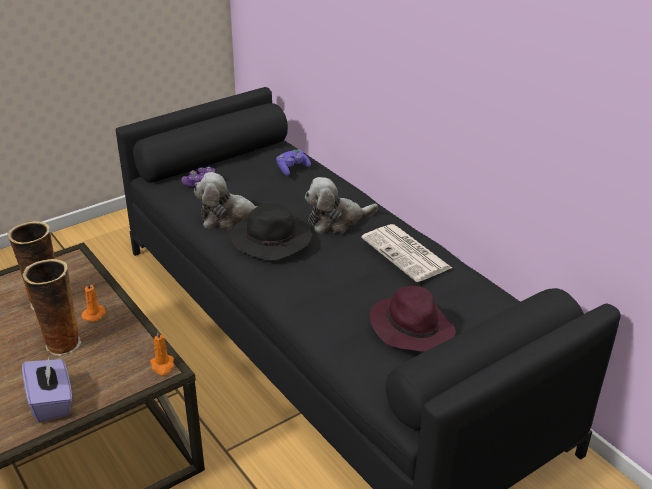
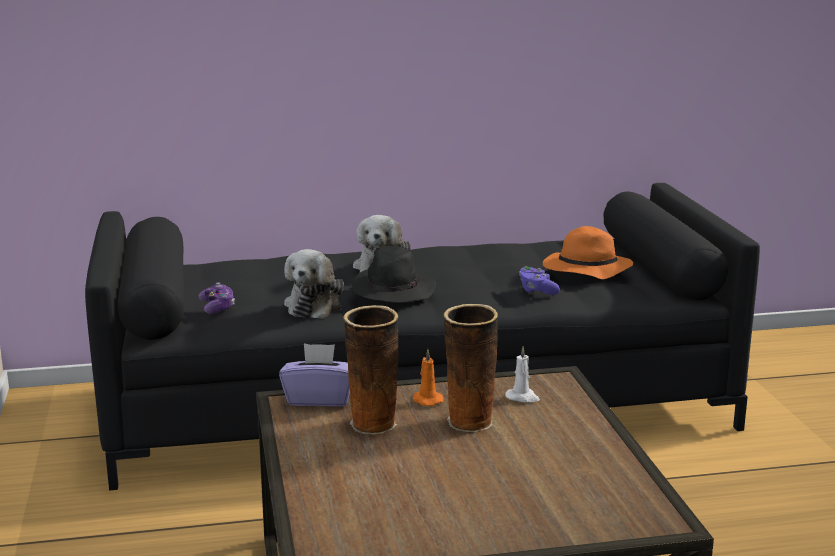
camera: 65 degrees left, 15 degrees down
purple tissue box [22,358,72,422] -> purple tissue box moved to [279,343,350,406]
orange candle [150,330,174,376] -> none
purple game controller [276,149,311,176] -> purple game controller moved to [519,266,560,295]
newspaper [361,224,452,282] -> none
purple hat [369,286,455,352] -> orange hat [543,226,633,279]
none -> white candle [505,346,540,403]

